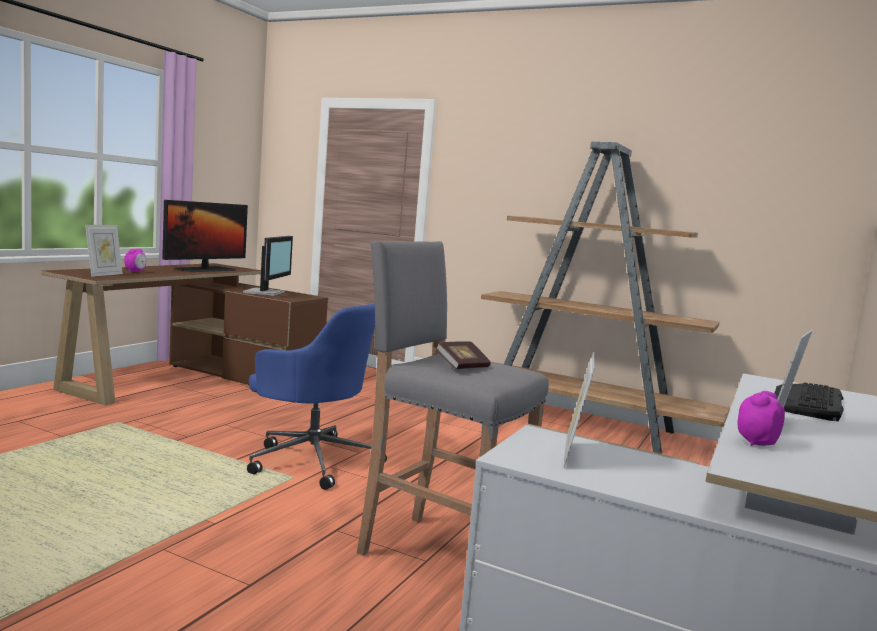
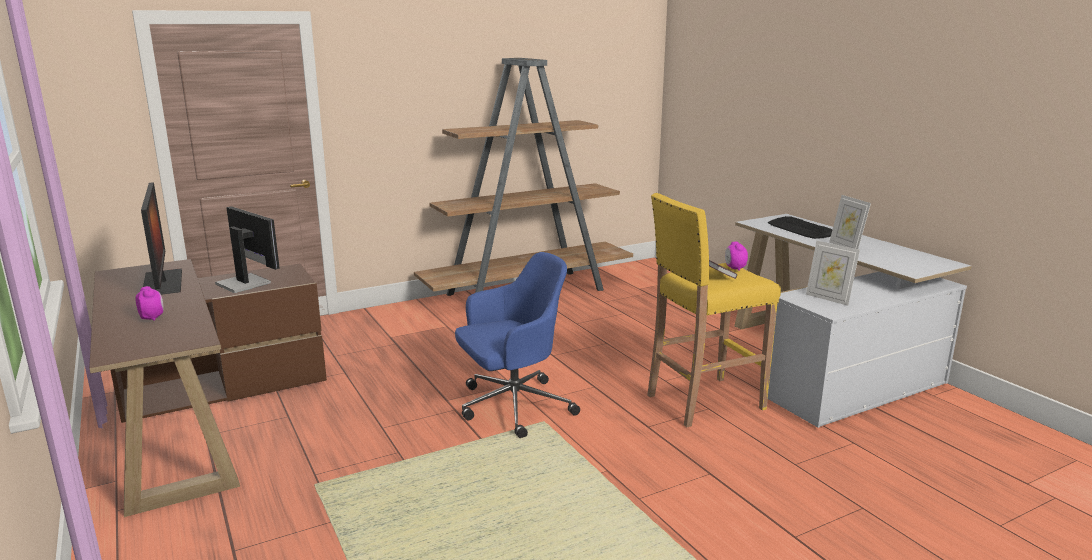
camera: 55 degrees left, 10 degrees up
picture frame [85,225,123,277] -> none
grey stool [357,241,549,556] -> yellow stool [647,193,781,428]
alarm clock [738,391,785,446] -> alarm clock moved to [725,242,748,271]

